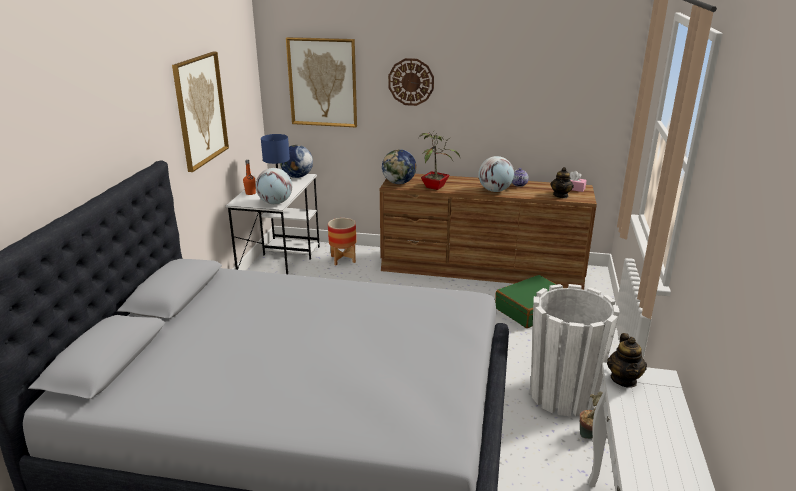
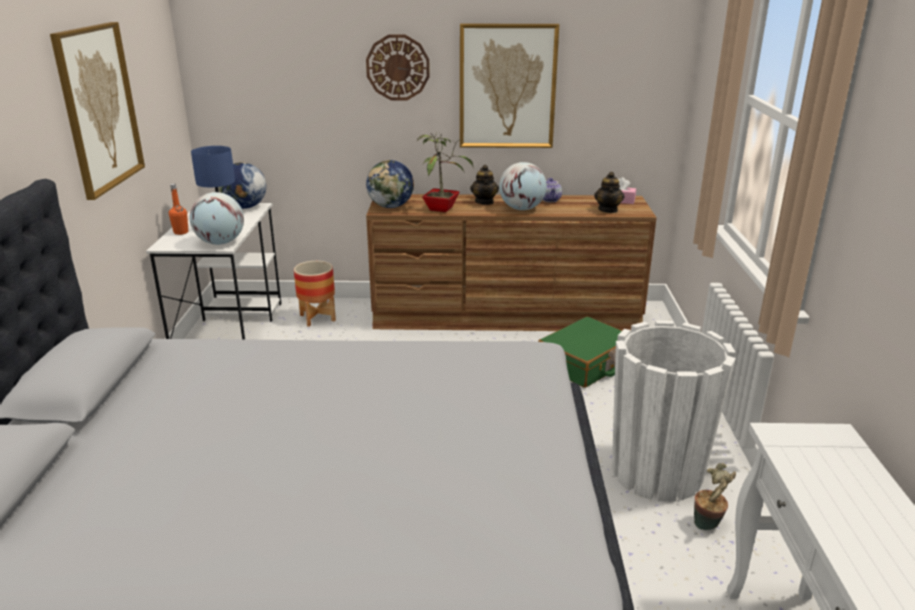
camera: 10 degrees left, 0 degrees up
picture [286,37,357,127] -> picture moved to [460,24,559,148]
teapot [607,333,647,388] -> teapot moved to [470,165,499,205]

